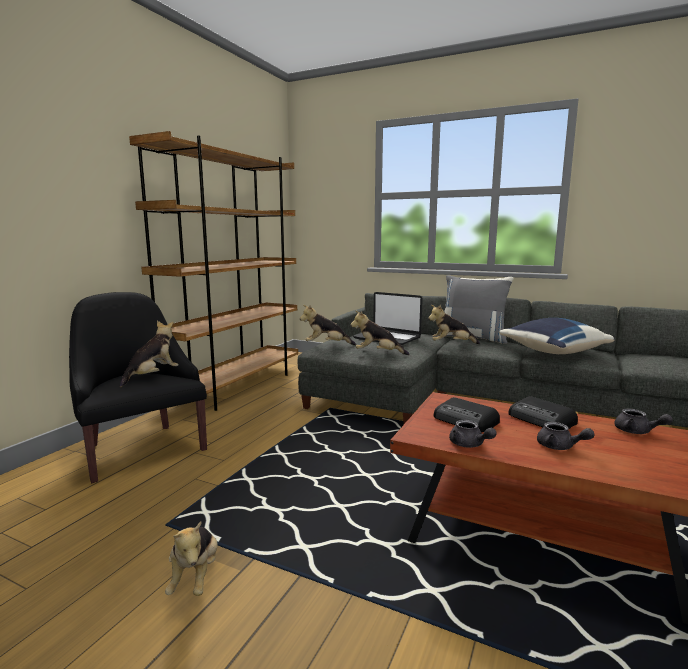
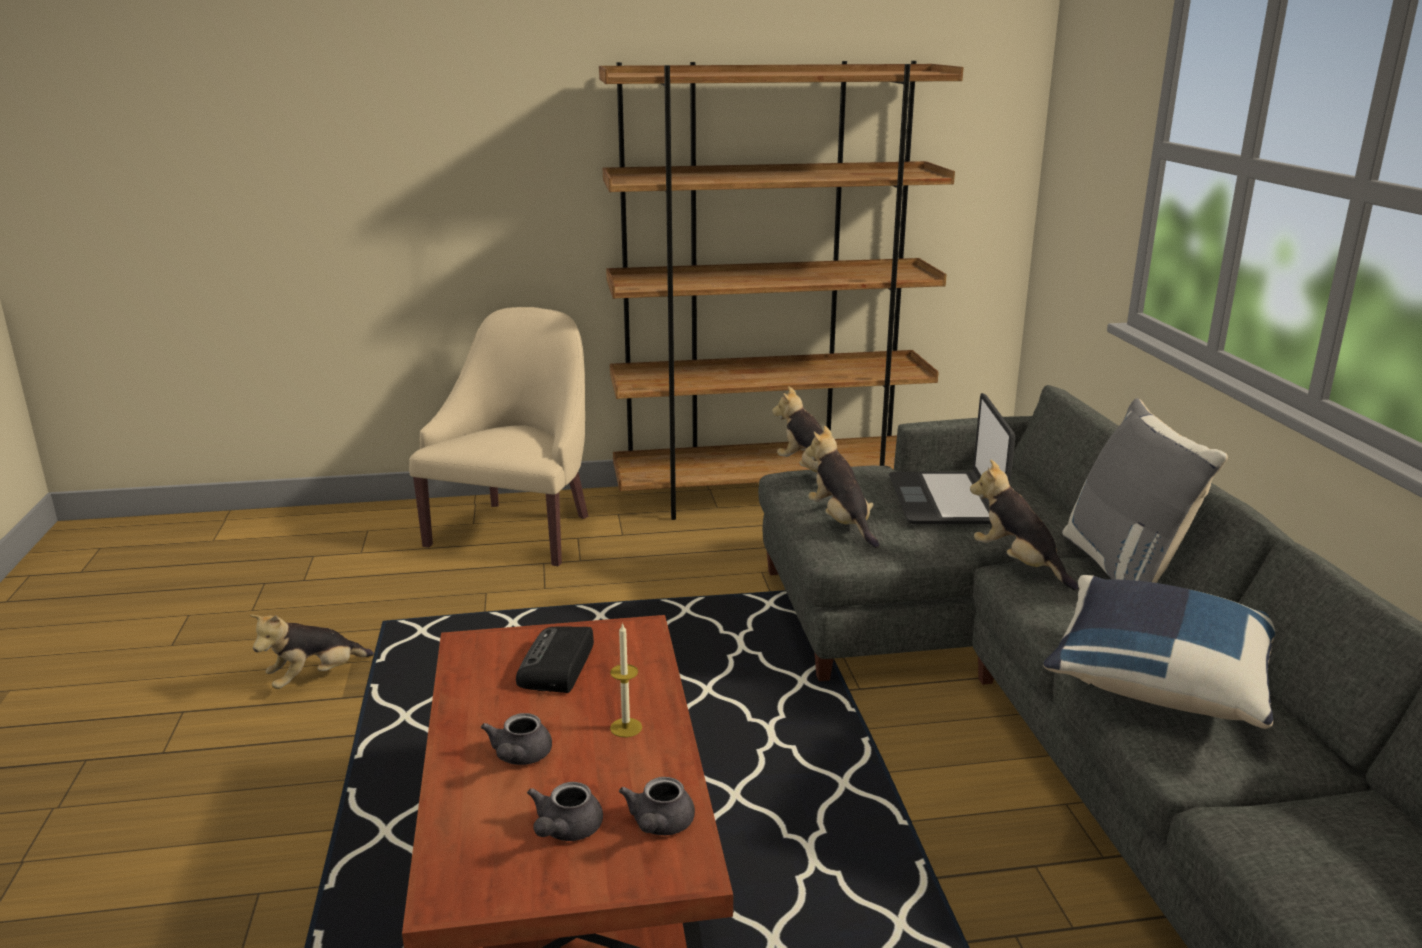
camera: 55 degrees right, 10 degrees up
black armchair [69,292,207,483] -> beige armchair [409,307,589,566]
plush toy [120,321,179,387] -> none
grey teapot [449,420,497,448] -> grey teapot moved to [527,782,603,841]
radio [508,396,578,429] -> candle [610,622,642,737]

